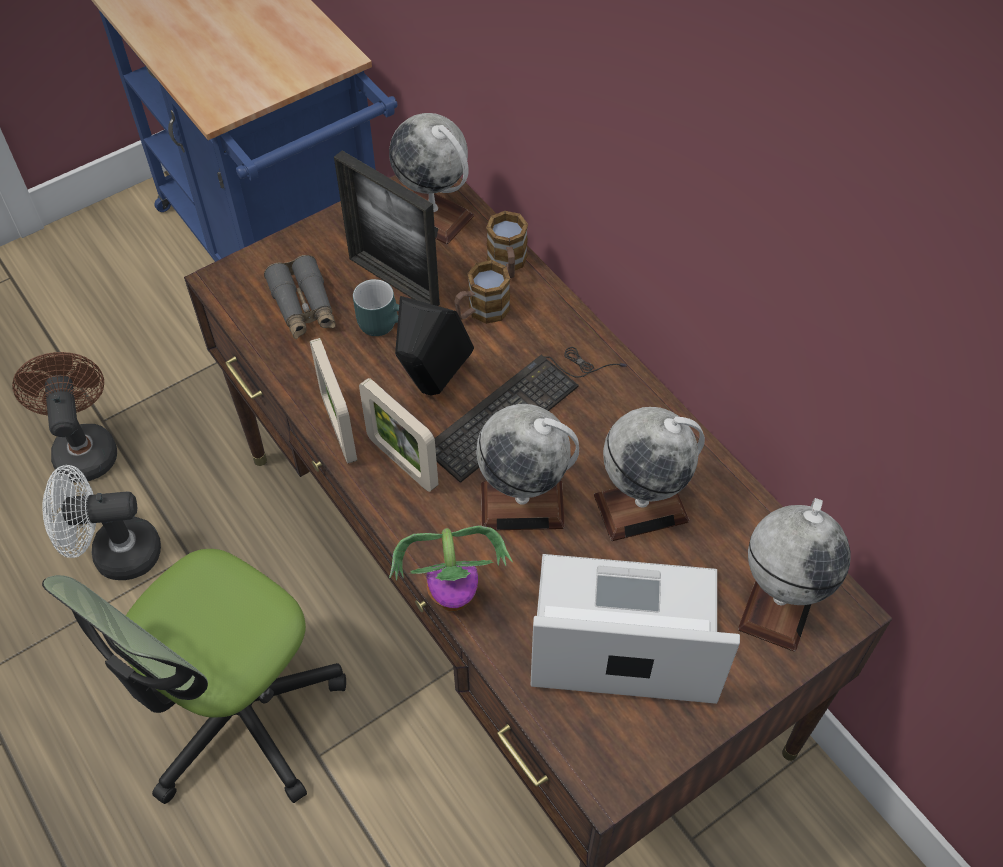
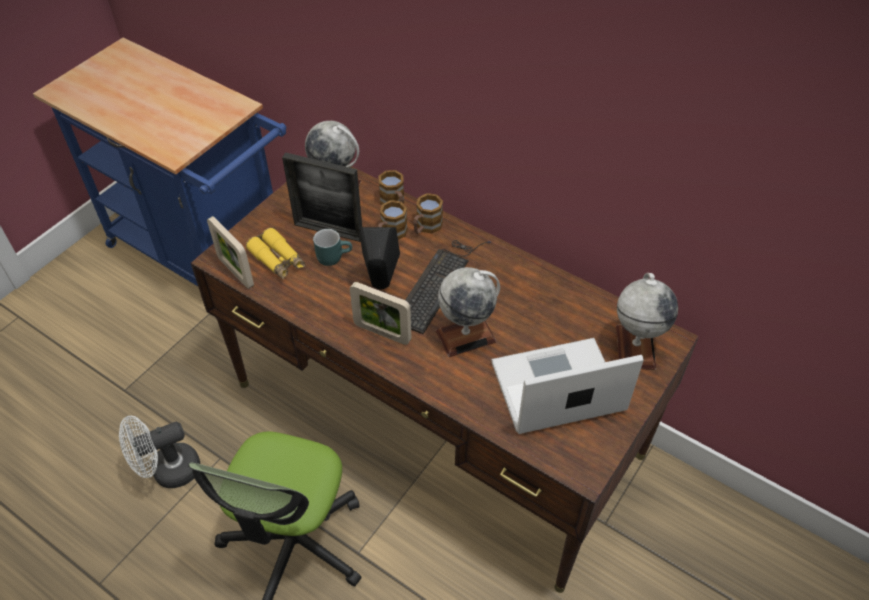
camera: 20 degrees left, 5 degrees down
brown fan [12,352,117,483] -> none
grey binoculars [264,255,336,339] -> yellow binoculars [246,227,306,280]
picture frame [310,338,357,464] -> picture frame moved to [207,216,254,289]
potted plant [389,526,513,611] -> none
globe [594,407,705,541] -> none
none -> mug [413,193,443,234]

